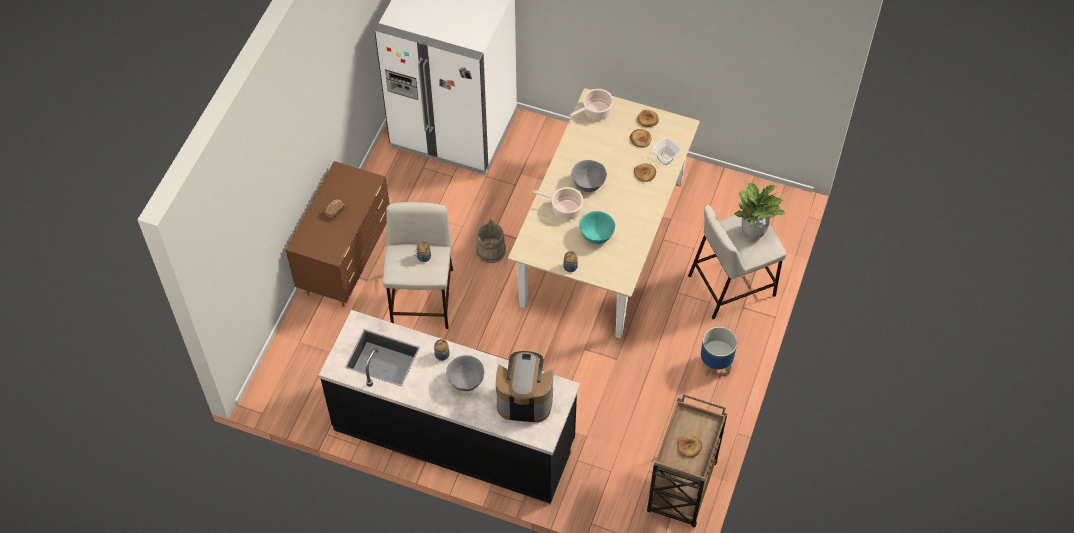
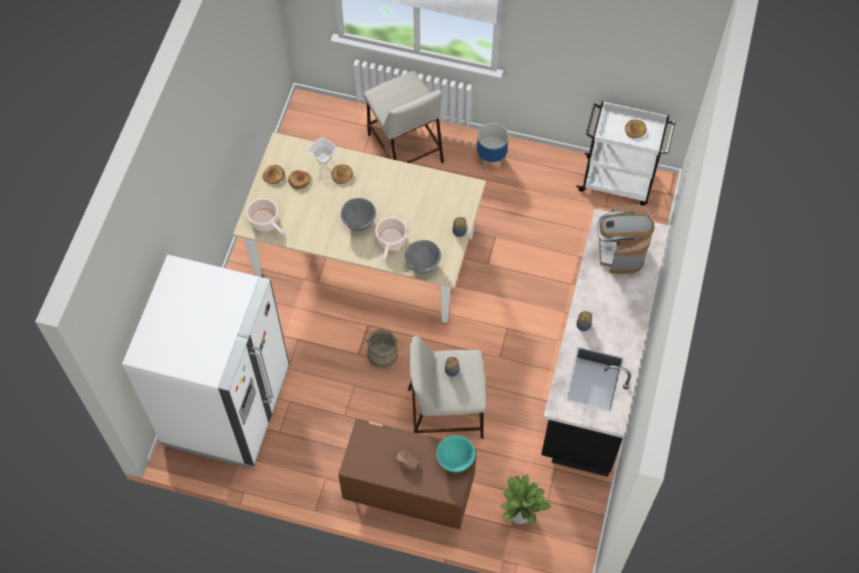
camera: 95 degrees left, 5 degrees up
grey bowl [446,355,484,391] -> grey bowl moved to [405,240,441,274]
turquoise bowl [579,211,615,244] -> turquoise bowl moved to [436,435,475,472]
brown cart [647,394,727,527] -> white cart [576,101,675,206]
potted plant [734,183,785,240] -> potted plant moved to [500,474,552,525]

